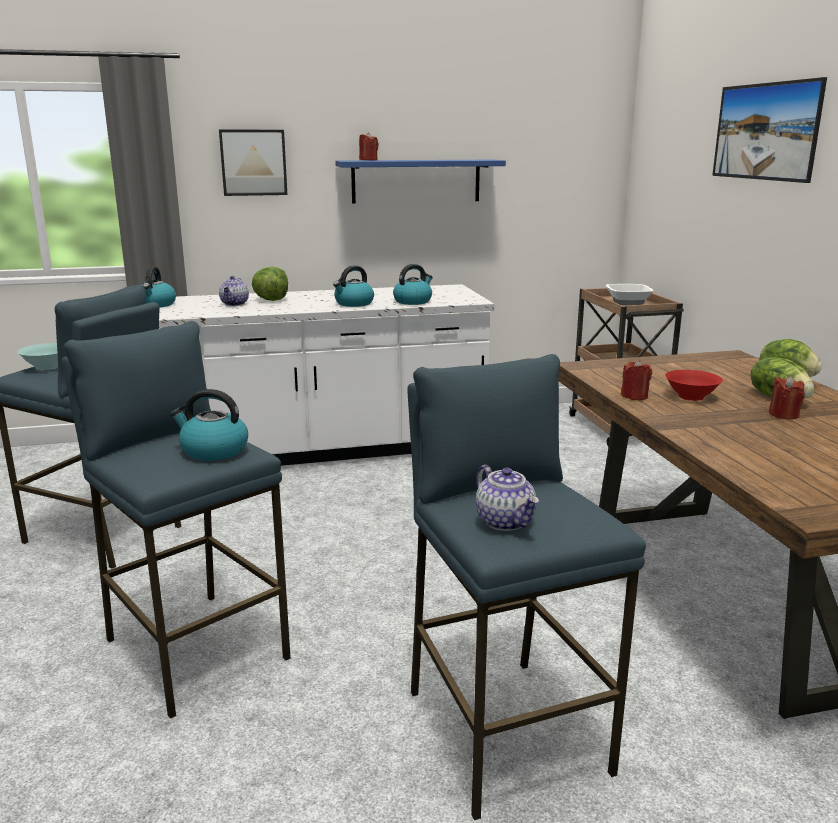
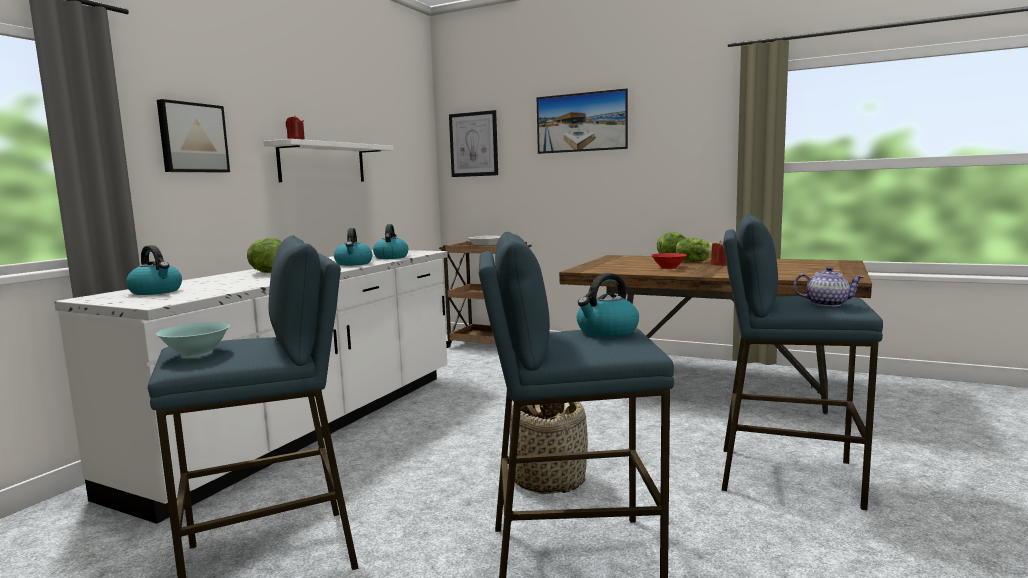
camera: 50 degrees left, 10 degrees down
teapot [219,276,249,306] -> none
blue shelf [335,160,506,204] -> white shelf [263,139,394,182]
red candle [621,360,652,400] -> none
none -> picture [449,110,498,177]
none -> basket [509,402,588,494]

